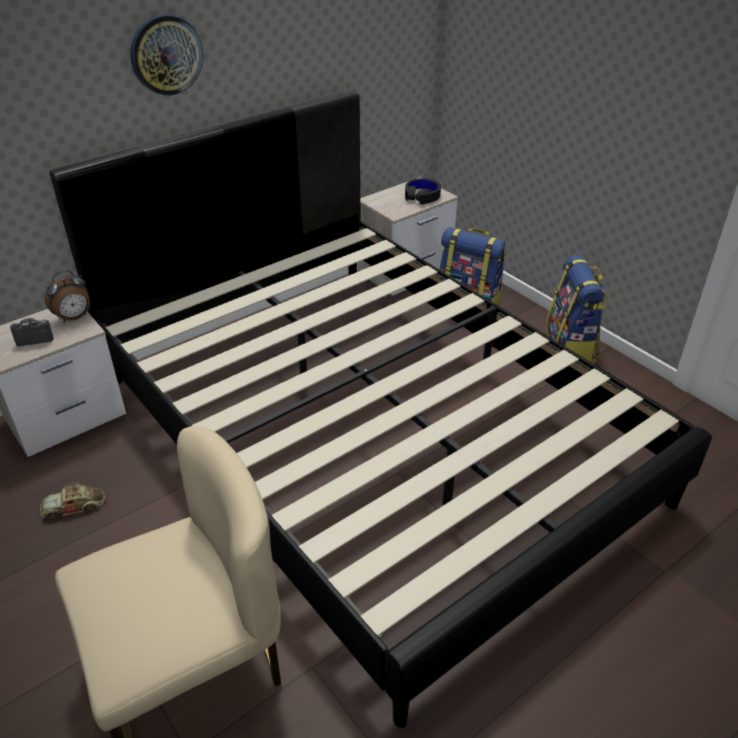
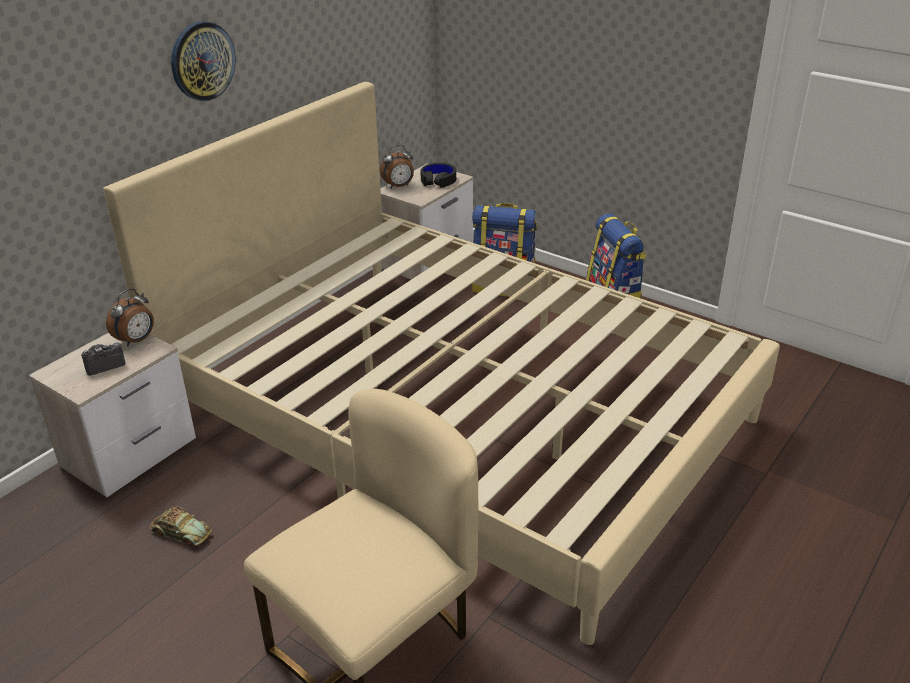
camera: 15 degrees left, 5 degrees down
toy car [41,482,105,519] -> toy car turned 120 degrees counterclockwise [150,506,212,546]
black bed [49,90,712,728] -> beige bed [104,82,780,645]
none -> alarm clock [380,145,414,188]

